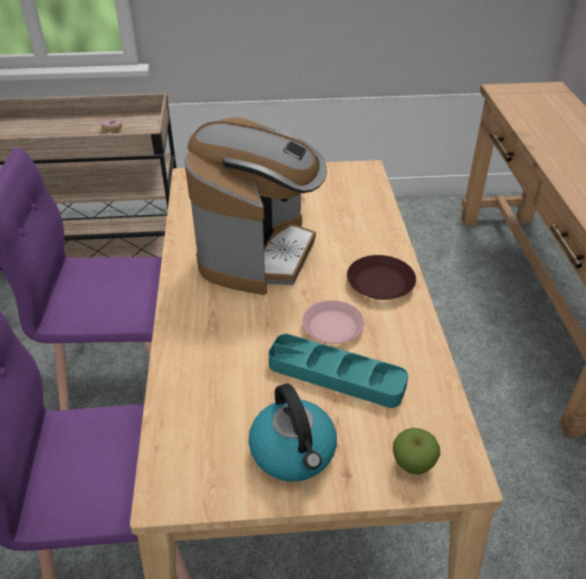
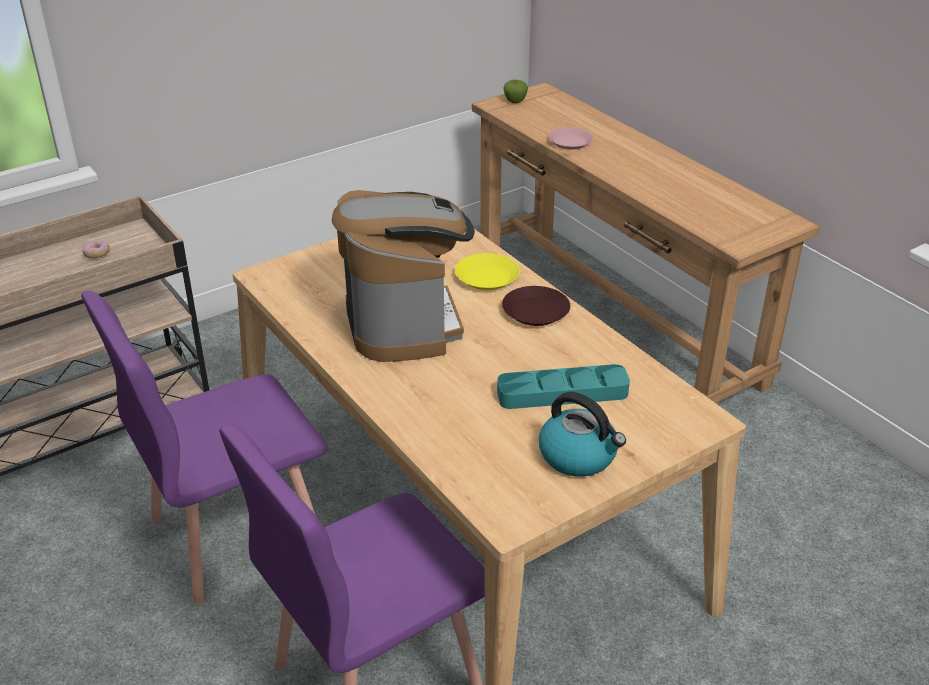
camera: 30 degrees left, 5 degrees down
pink plate [302,300,364,344] -> pink plate moved to [548,127,593,149]
apple [393,428,440,475] -> apple moved to [504,80,528,103]
none -> yellow plate [455,253,520,290]

